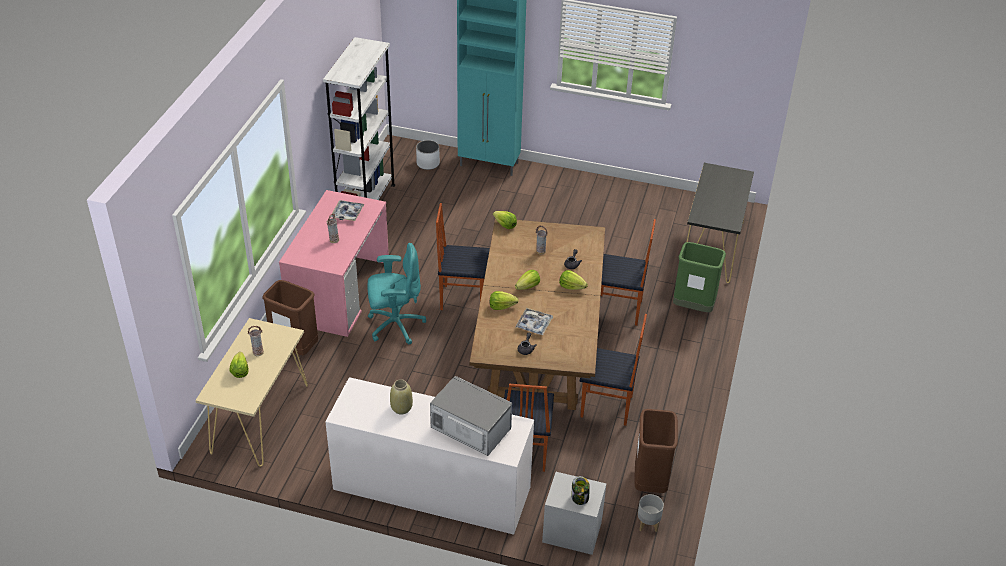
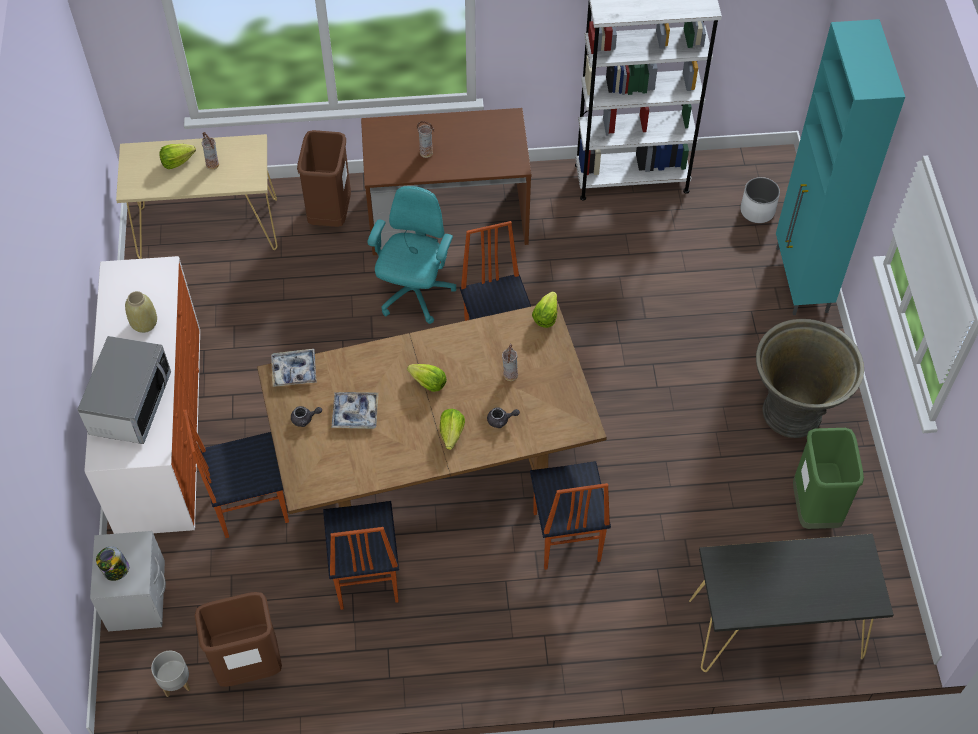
camera: 70 degrees right, 15 degrees up
pink desk [279,190,389,337] -> brown desk [361,108,531,255]
tray [331,200,365,221] -> tray moved to [271,349,317,387]
turquoise office chair [367,243,426,344] -> turquoise office chair turned 135 degrees counterclockwise [367,186,456,324]
lettuce [490,291,519,310] -> none
green trash can [673,242,726,312] -> green trash can moved to [793,428,864,529]
none -> grey planter [756,319,864,438]

